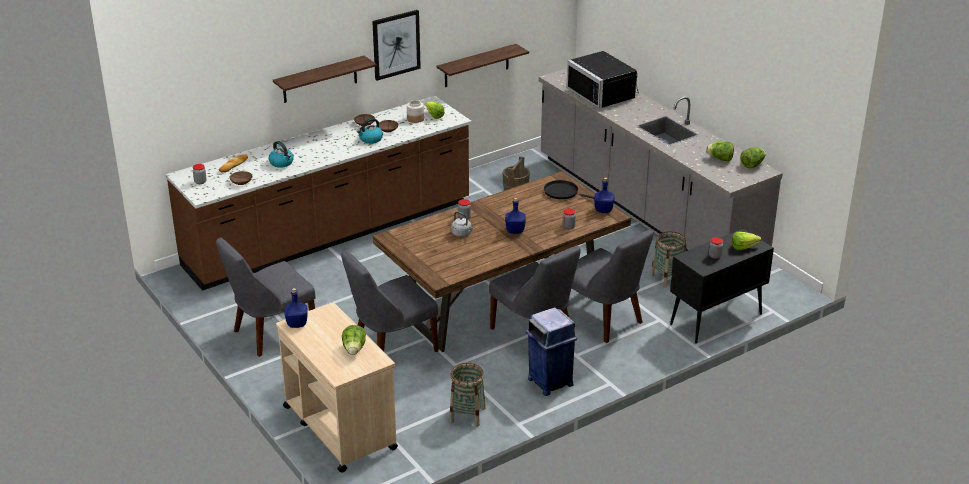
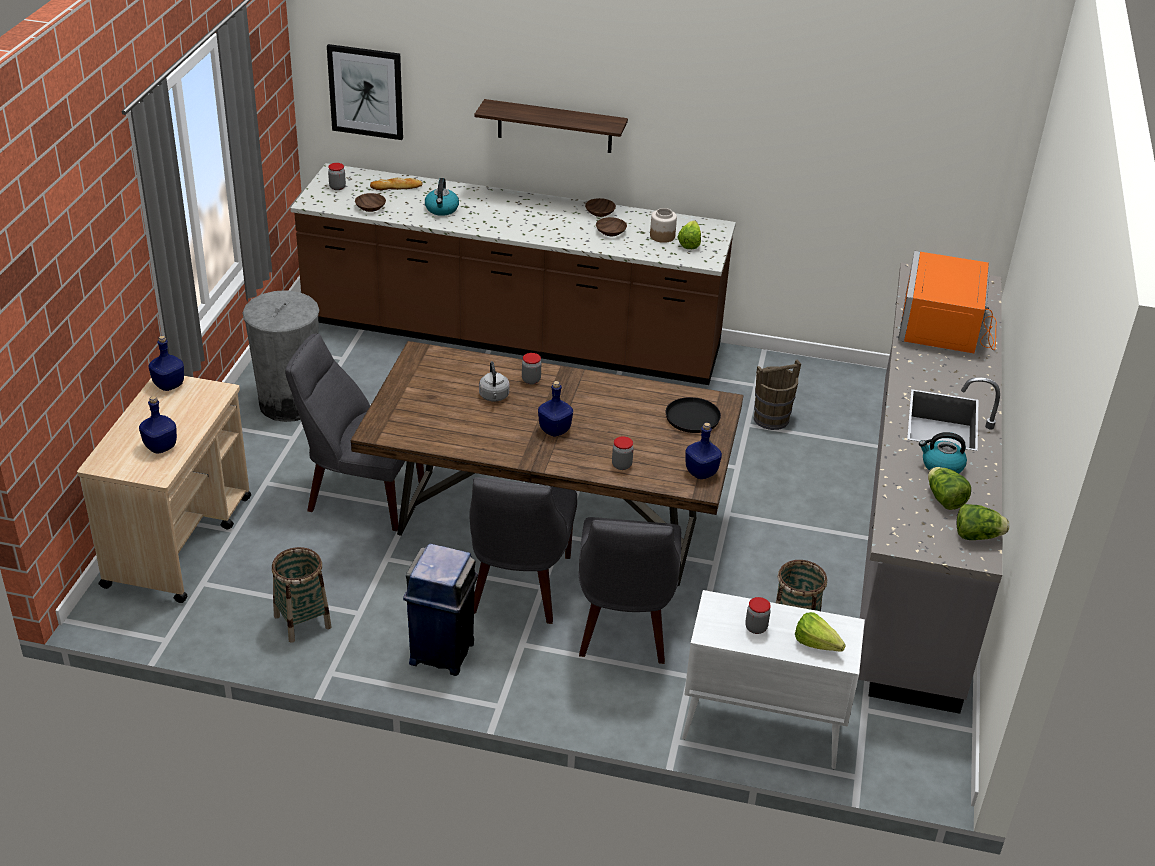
camera: 45 degrees right, 5 degrees up
grey chair [216,238,315,357] -> grey trash can [242,290,319,422]
lettuce [342,325,366,355] -> blue bottle [139,396,177,454]
kettle [357,118,383,144] -> kettle moved to [919,432,967,474]
picture [372,10,421,81] -> picture moved to [327,44,403,140]
shelf [436,44,529,87] -> none
black microwave [567,51,639,109] -> orange microwave [898,251,997,353]
black cabinet [670,229,774,343] -> white cabinet [682,590,865,769]

